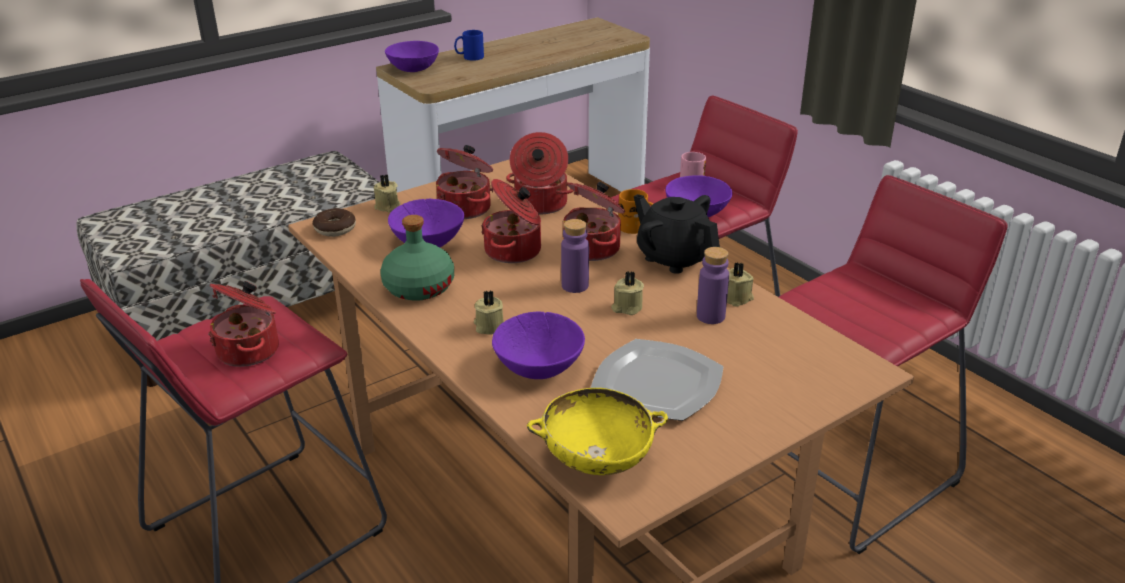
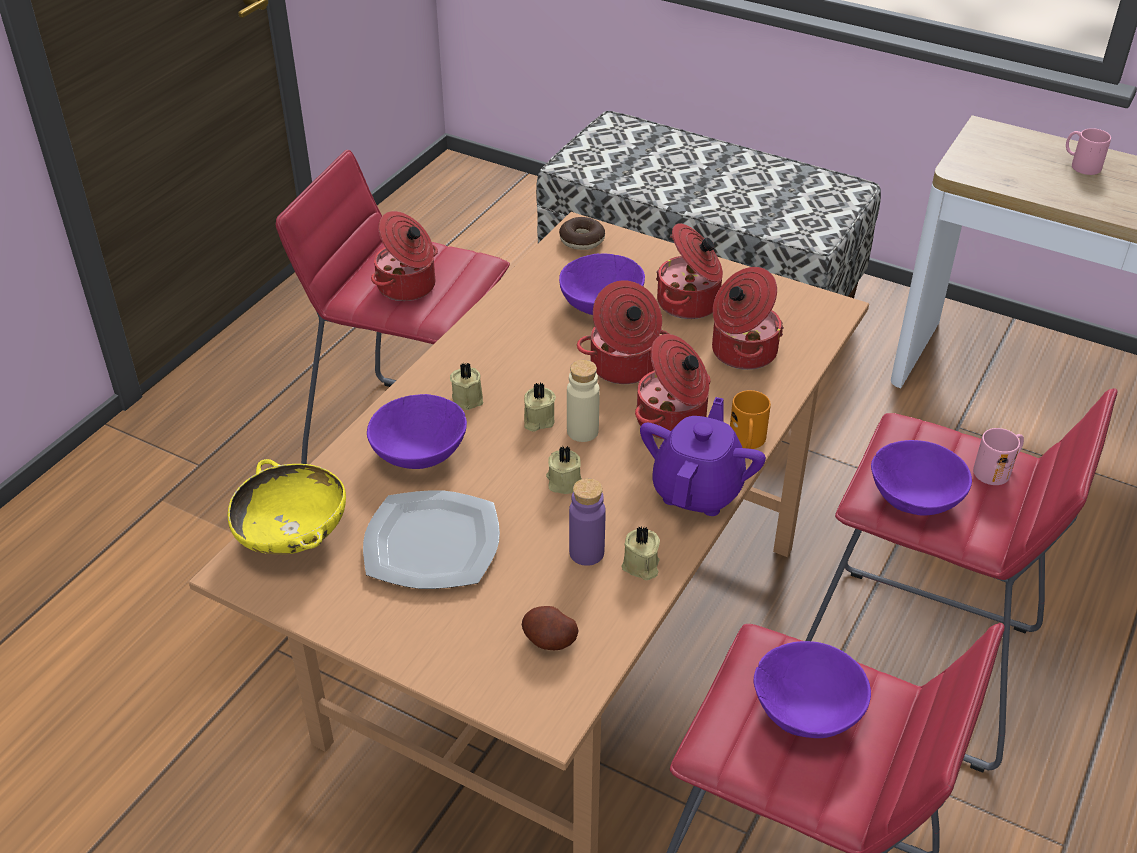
camera: 65 degrees right, 10 degrees up
beige candle [374,174,400,213] -> beige candle moved to [524,383,556,432]
green bottle [380,215,454,301] -> none
purple bowl [385,41,439,72] -> purple bowl moved to [753,641,871,738]
blue mug [454,30,484,61] -> pink mug [1066,128,1111,175]
purple bottle [561,219,589,293] -> beige bottle [567,360,600,442]
black teapot [634,194,720,274] -> purple teapot [640,397,766,516]
none -> potato [522,606,579,650]

